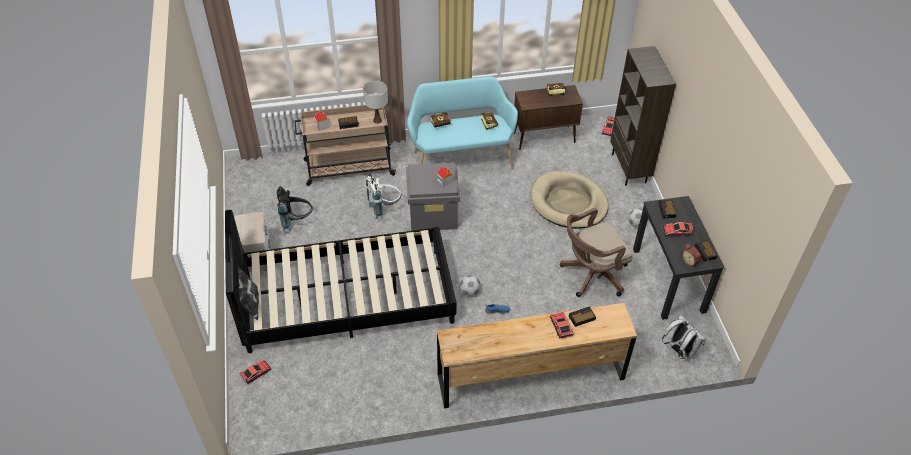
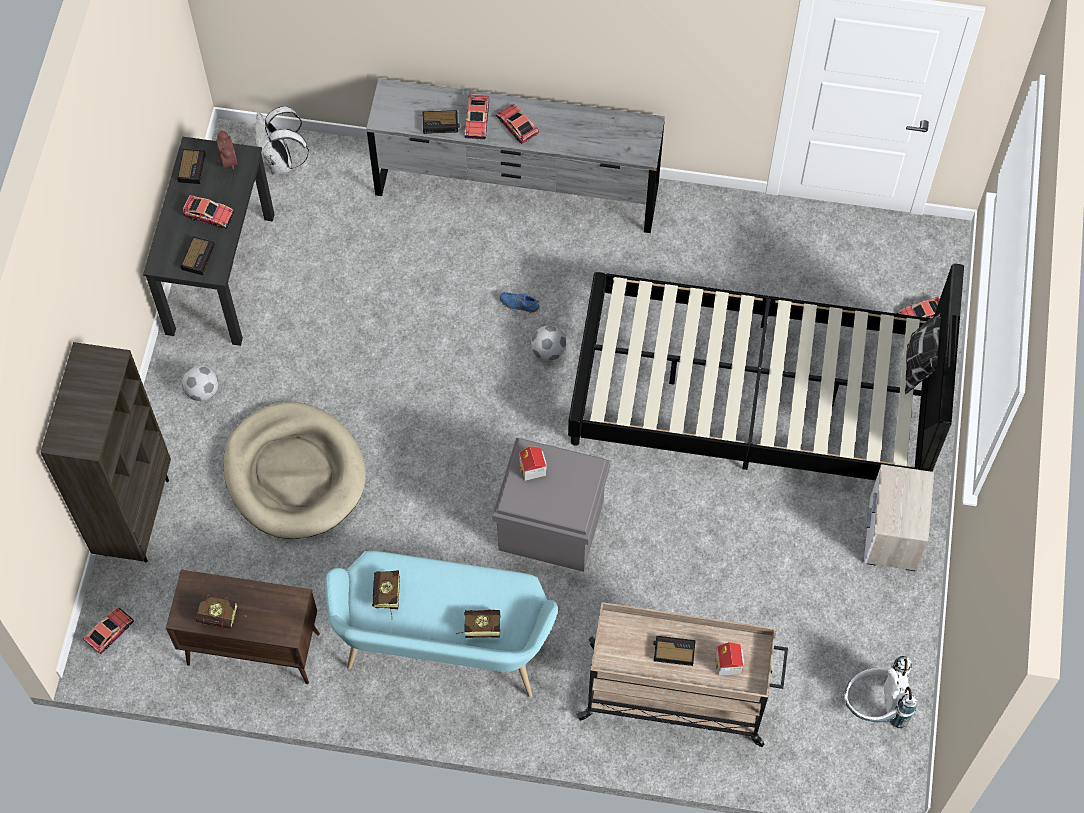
camera: 160 degrees left, 15 degrees up
black backpack [277,186,312,232] -> none
white table lamp [363,81,388,124] -> none
white backpack [366,175,401,219] -> white backpack moved to [844,656,917,728]
brown dresser [437,303,637,409] -> grey dresser [366,78,665,233]
brown office chair [560,208,632,297] -> none
none -> toy car [496,104,539,144]

